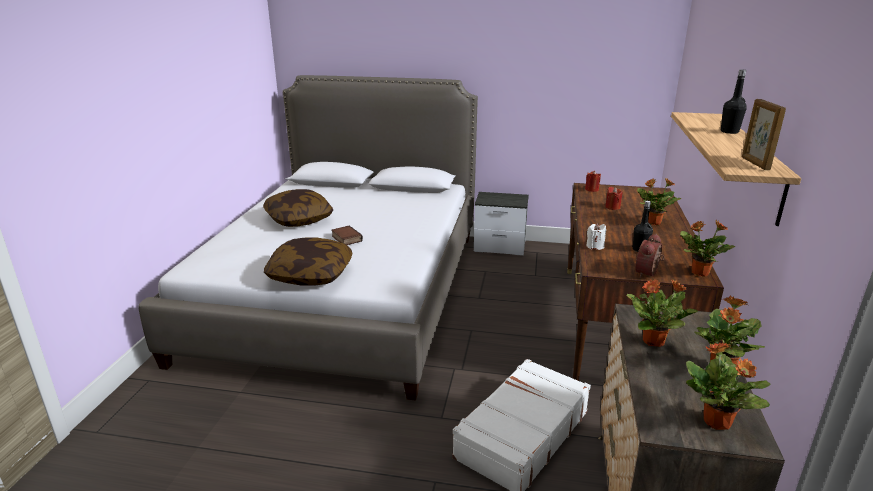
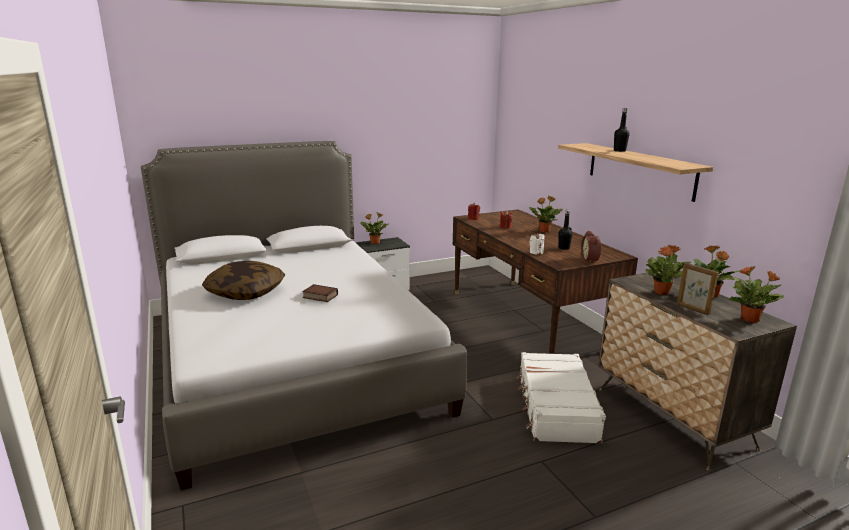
camera: 35 degrees left, 5 degrees down
pillow [264,238,352,286] -> none
potted plant [680,220,736,277] -> potted plant moved to [360,212,388,244]
picture frame [742,99,786,170] -> picture frame moved to [677,263,719,315]

